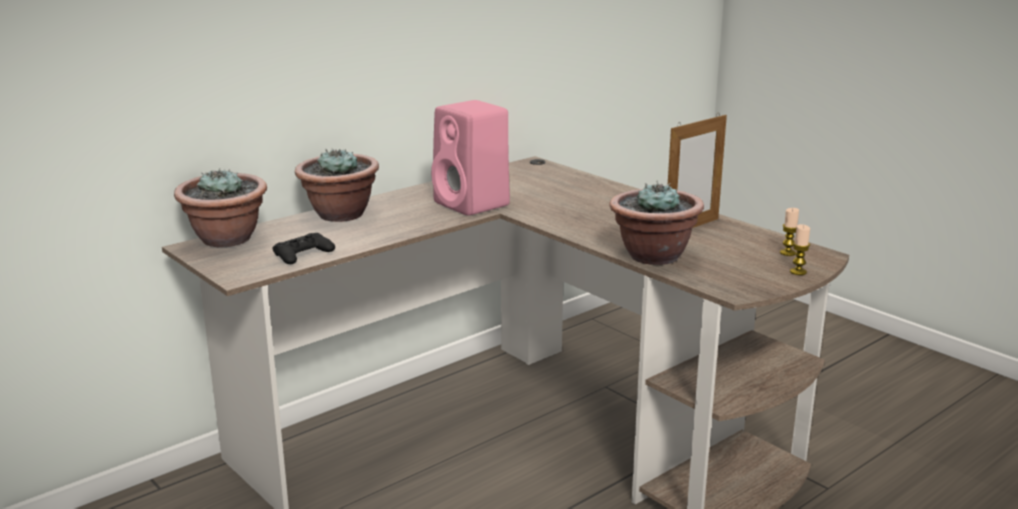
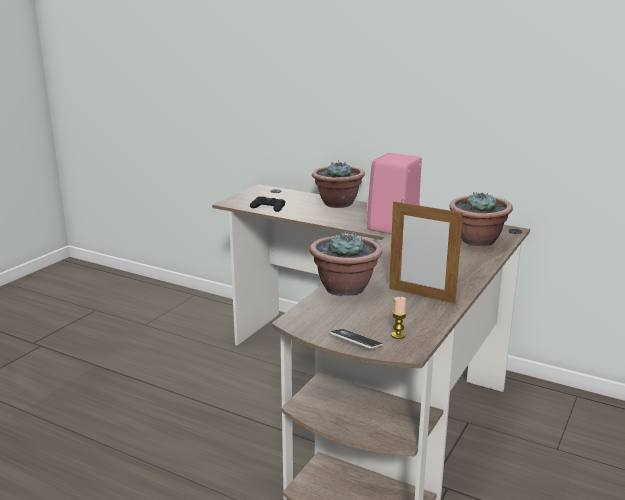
camera: 70 degrees right, 0 degrees up
potted plant [174,169,267,247] -> potted plant moved to [449,192,513,246]
candle [790,224,810,275] -> phone [330,329,383,349]

